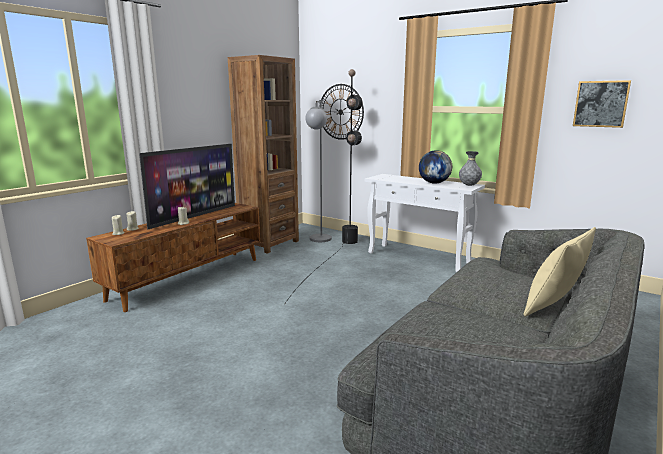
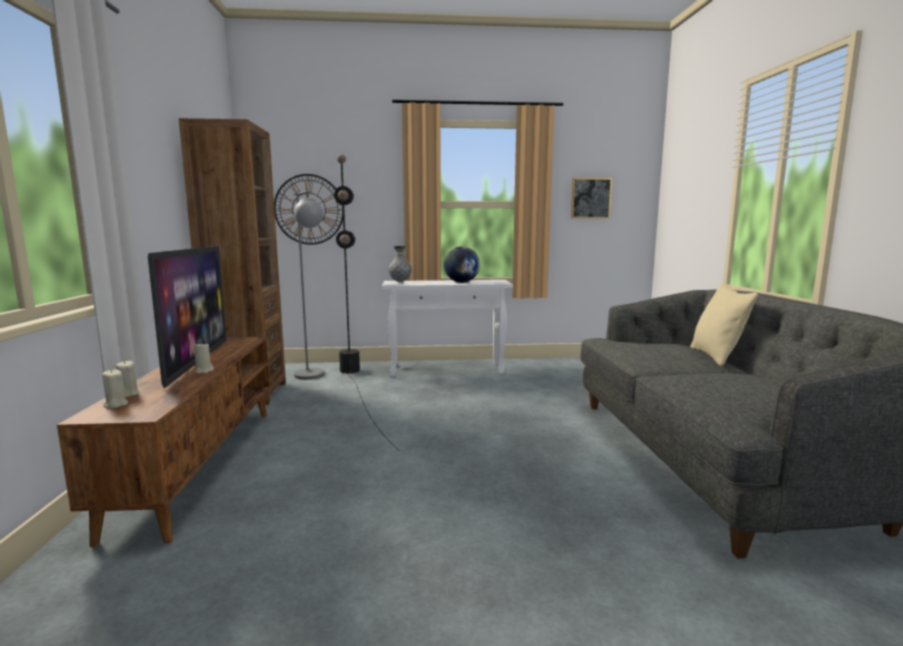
camera: 40 degrees left, 5 degrees down
grey vase [459,151,482,186] -> grey vase moved to [388,246,412,282]

